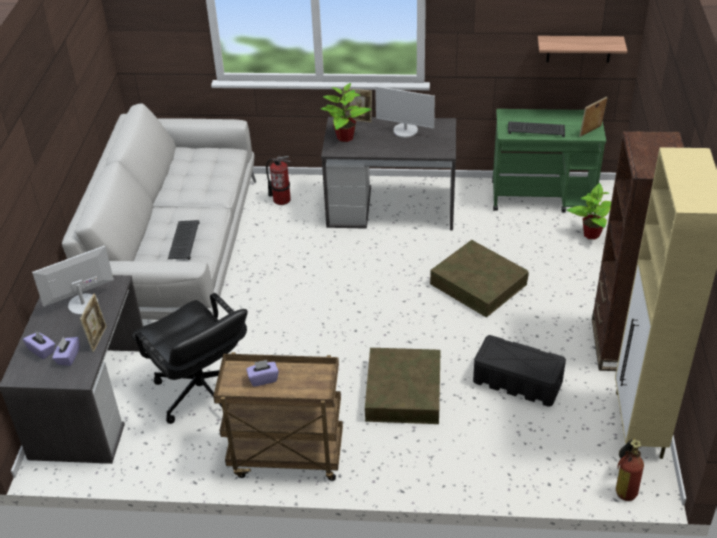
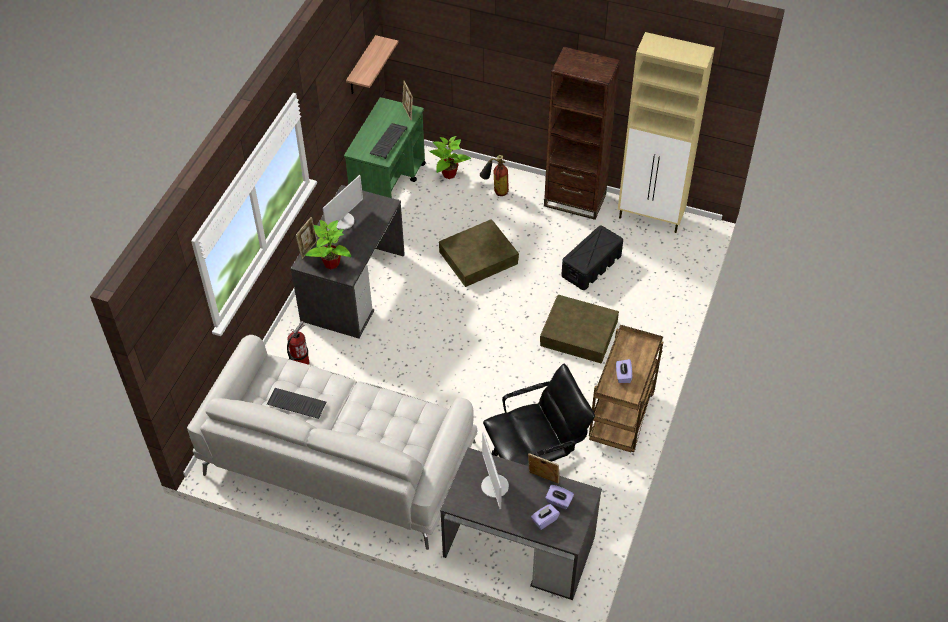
camera: 75 degrees left, 10 degrees up
keyboard [168,220,200,260] -> keyboard moved to [267,388,326,419]
fire extinguisher [616,438,644,501] -> fire extinguisher moved to [480,155,509,196]

